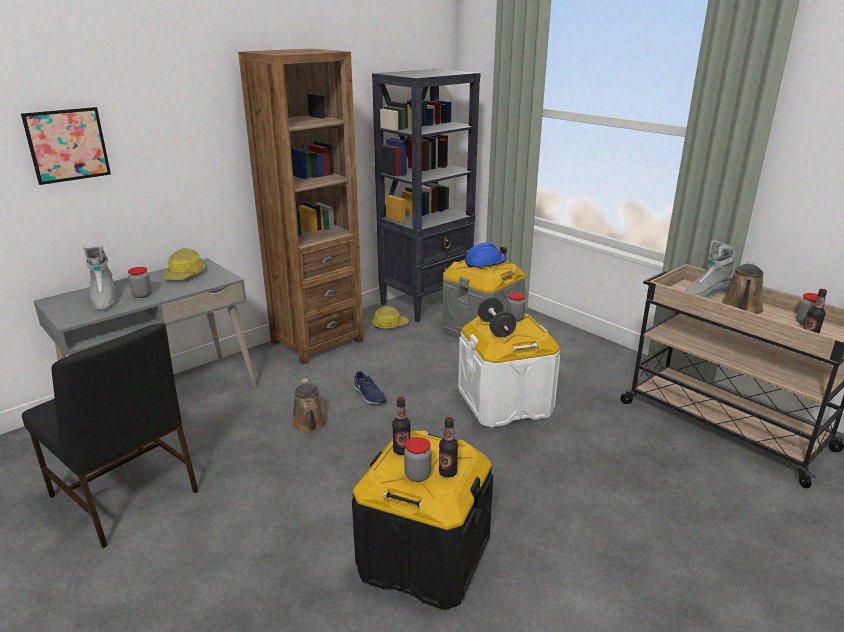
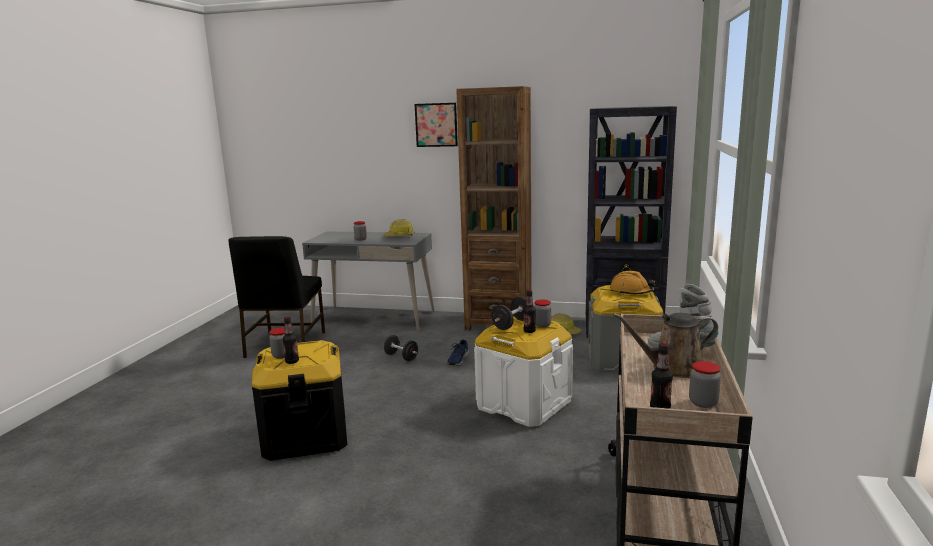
camera: 55 degrees right, 10 degrees down
picture [21,107,111,185] -> picture moved to [415,103,458,147]
grey boot [83,245,115,311] -> none
brown watering can [292,378,328,432] -> black dumbbell [384,335,418,361]
bottle [392,397,411,455] -> bottle moved to [523,290,536,333]
blue hard hat [465,242,507,268] -> orange hard hat [610,271,656,295]

